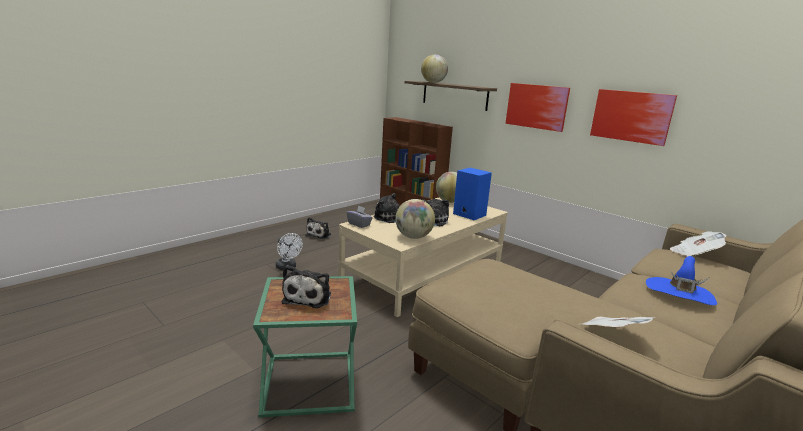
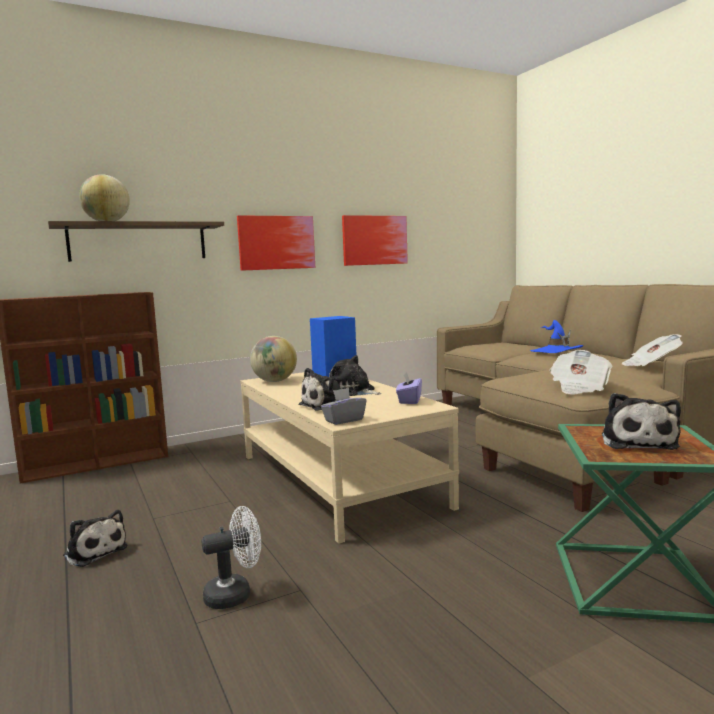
camera: 70 degrees left, 10 degrees down
plush toy [282,265,331,308] -> plush toy turned 75 degrees clockwise [602,393,681,450]
globe [395,199,435,239] -> purple tissue box [396,372,422,404]
newspaper [670,231,727,257] -> newspaper moved to [550,350,612,394]

